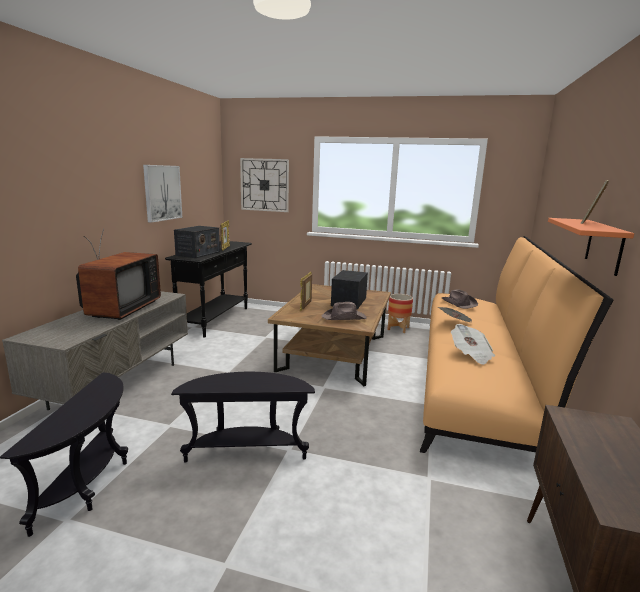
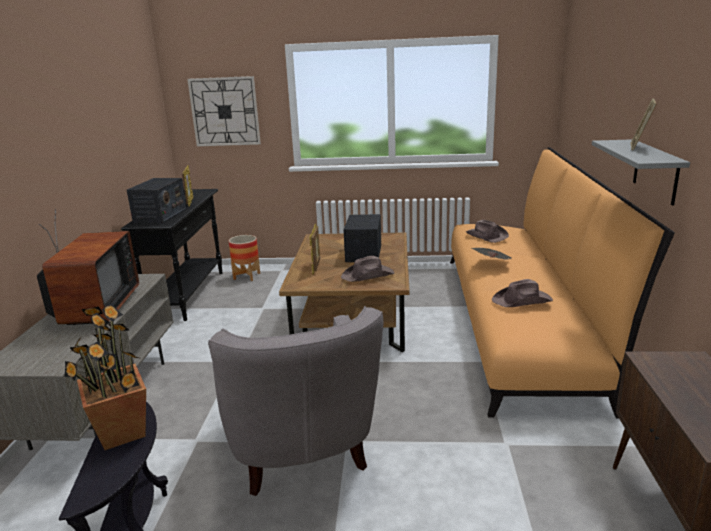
camera: 10 degrees left, 5 degrees up
picture [143,165,182,223] -> none
black side table [171,372,315,463] -> grey armchair [208,306,383,496]
planter [387,294,413,333] -> planter moved to [229,235,260,281]
newspaper [451,324,495,365] -> brown hat [492,279,553,307]
orange shelf [548,218,634,276] -> grey shelf [592,139,690,206]
none -> potted plant [64,303,146,450]

